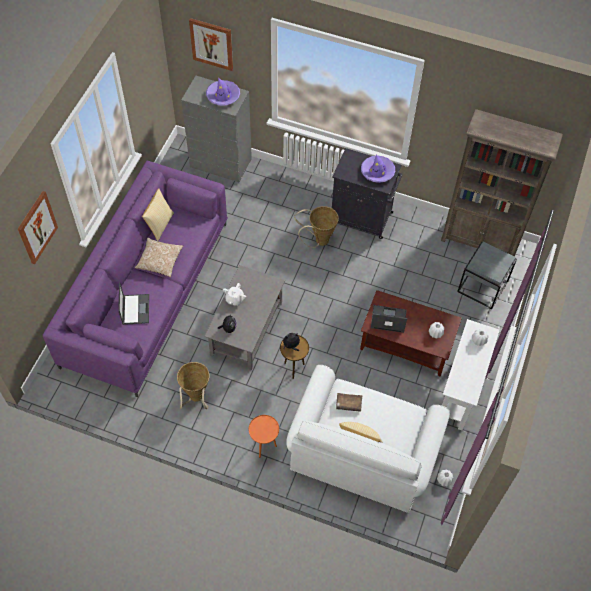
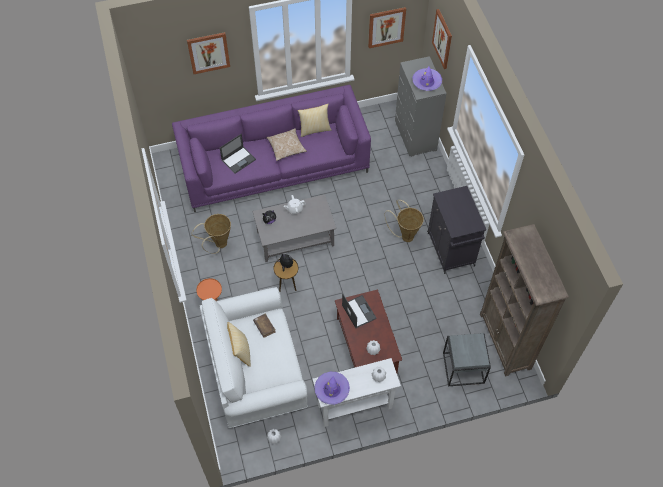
camera: 55 degrees right, 0 degrees up
purple hat [361,155,395,183] -> purple hat moved to [314,372,350,405]
none -> picture [368,7,406,48]

